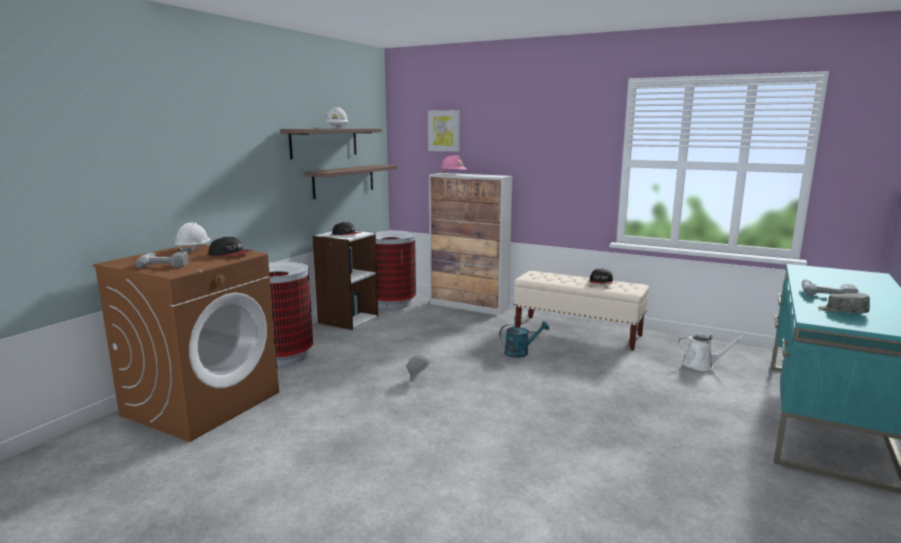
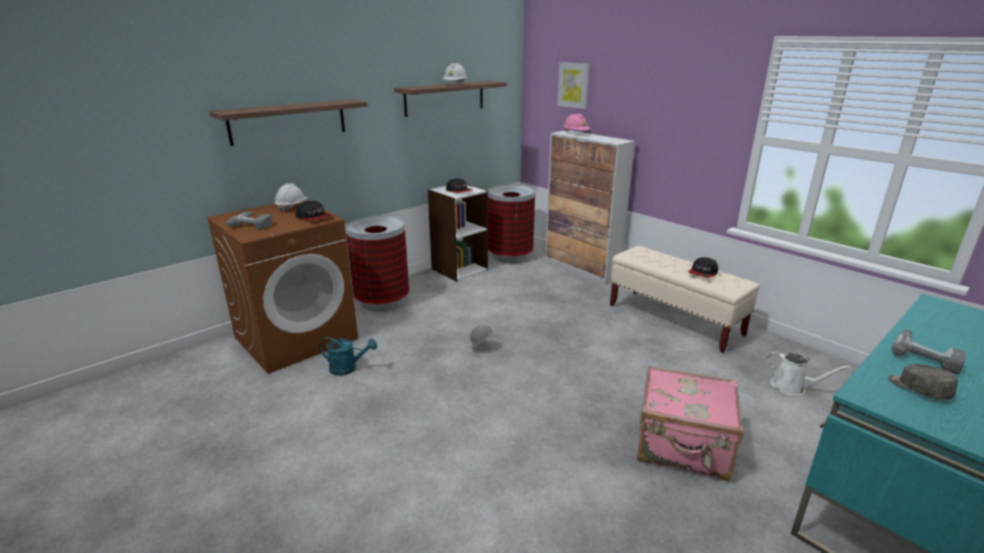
camera: 20 degrees right, 10 degrees up
shelf [305,165,397,199] -> shelf moved to [209,99,368,146]
turquoise watering can [499,321,549,358] -> turquoise watering can moved to [319,337,377,376]
none -> pink suitcase [637,365,743,481]

